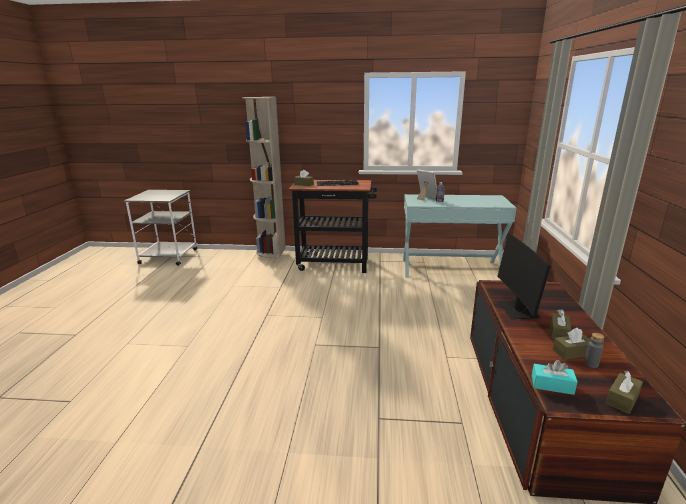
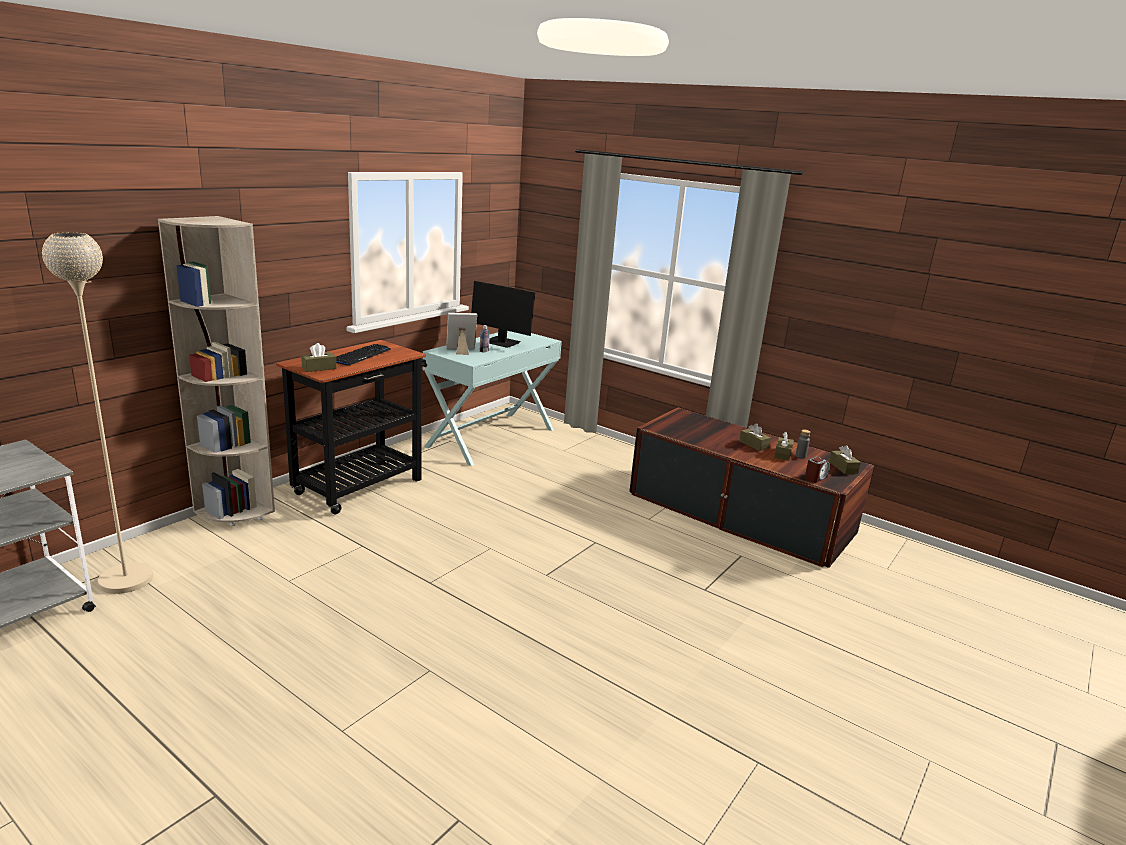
camera: 60 degrees left, 0 degrees up
monitor [497,233,550,319] -> monitor moved to [471,281,535,348]
turquoise tissue box [531,360,578,395] -> alarm clock [805,456,830,483]
none -> beige floor lamp [42,232,153,594]

